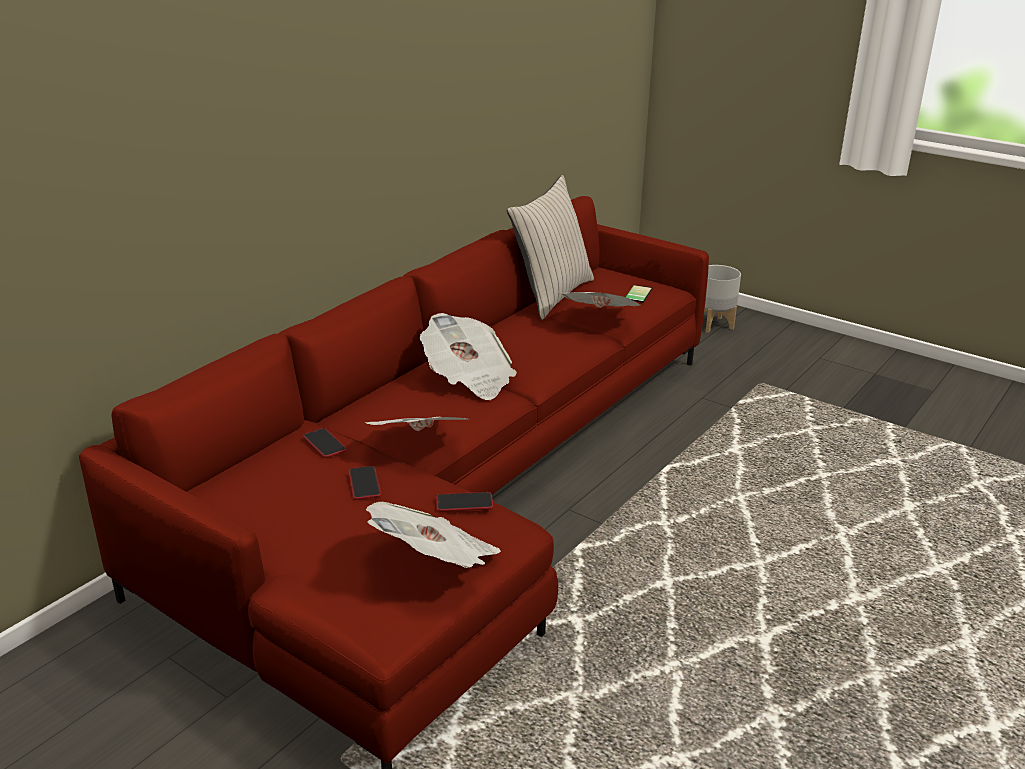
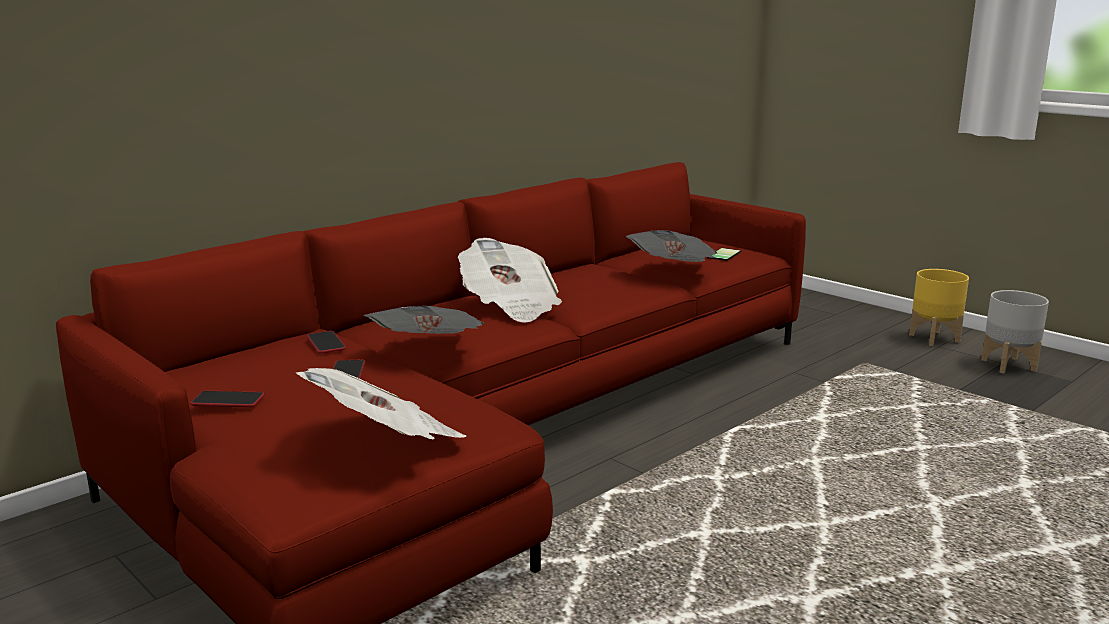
camera: 10 degrees right, 10 degrees down
phone [436,492,493,512] -> phone moved to [191,391,264,407]
beige pillow [507,175,594,320] -> none
grey planter [704,265,741,333] -> grey planter moved to [981,290,1049,373]
none -> yellow planter [909,269,969,346]

